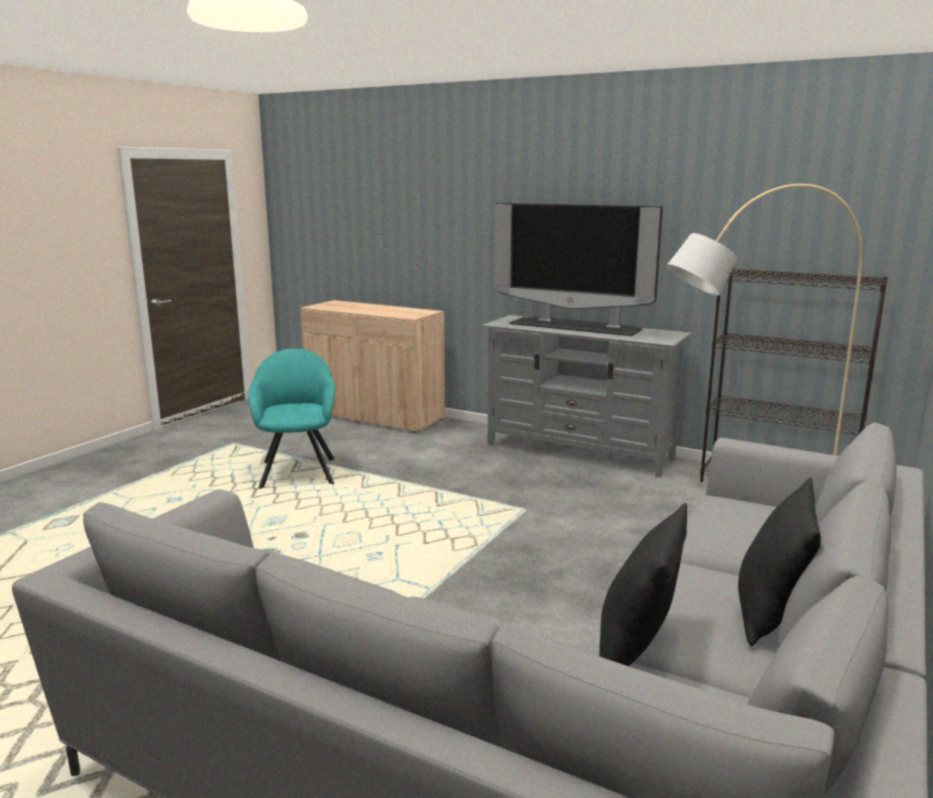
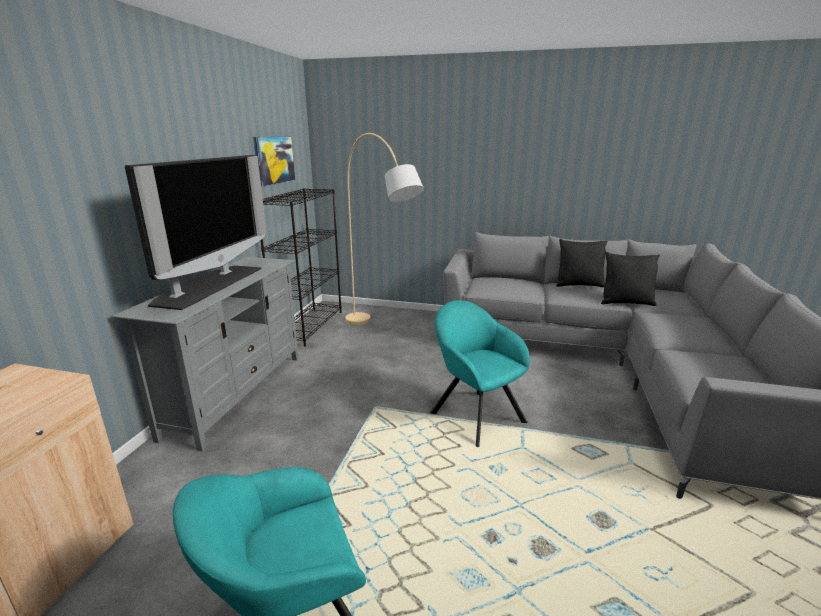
camera: 105 degrees left, 5 degrees up
none -> picture [253,136,295,187]
none -> turquoise armchair [430,300,530,447]

